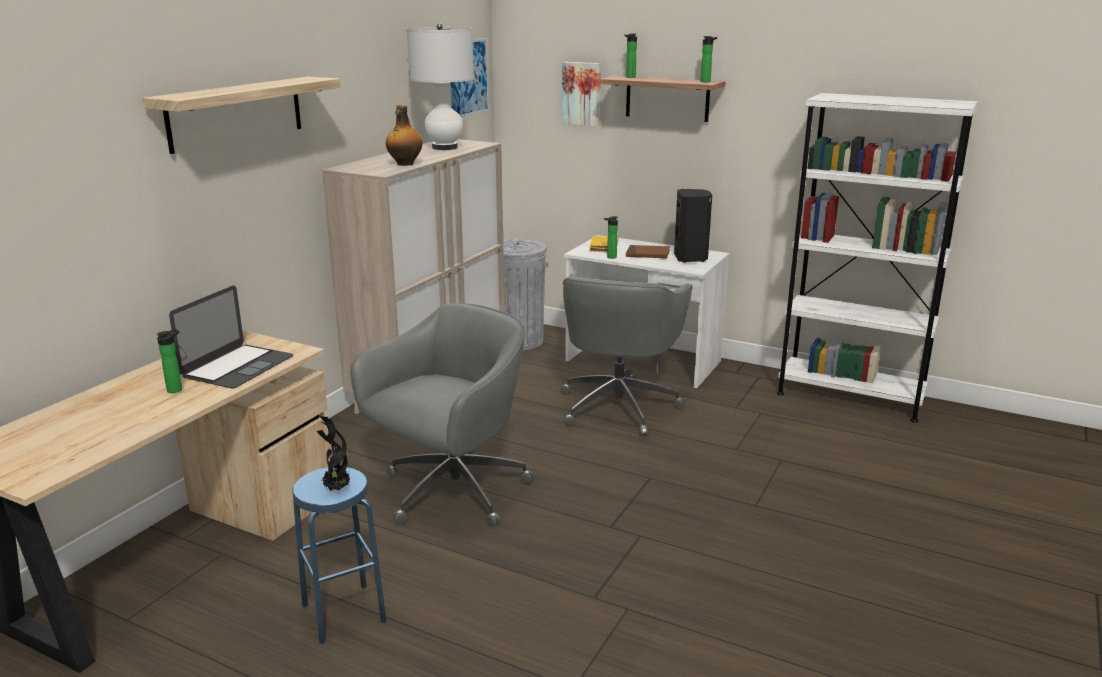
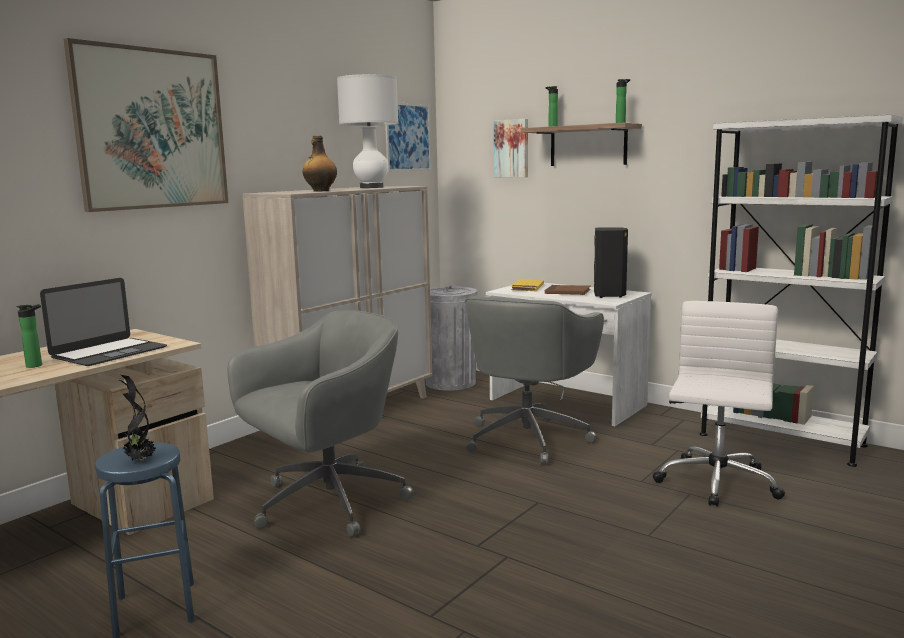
camera: 10 degrees right, 10 degrees down
shelf [142,77,341,154] -> picture [64,38,228,212]
bottle [604,216,618,259] -> none
none -> white office chair [653,301,785,507]

